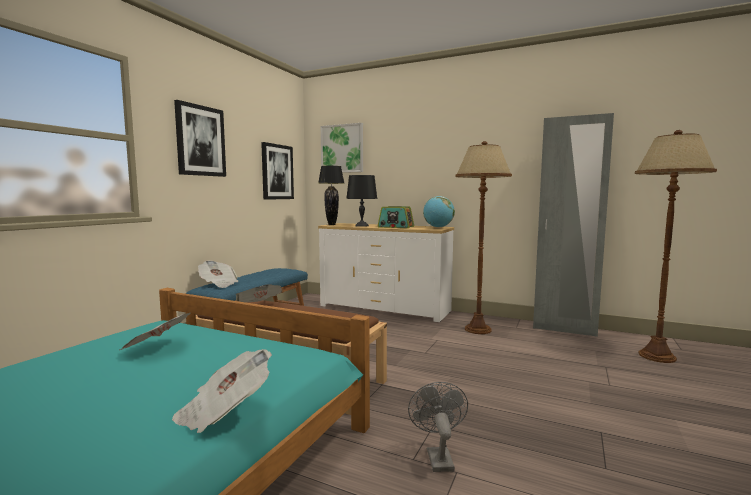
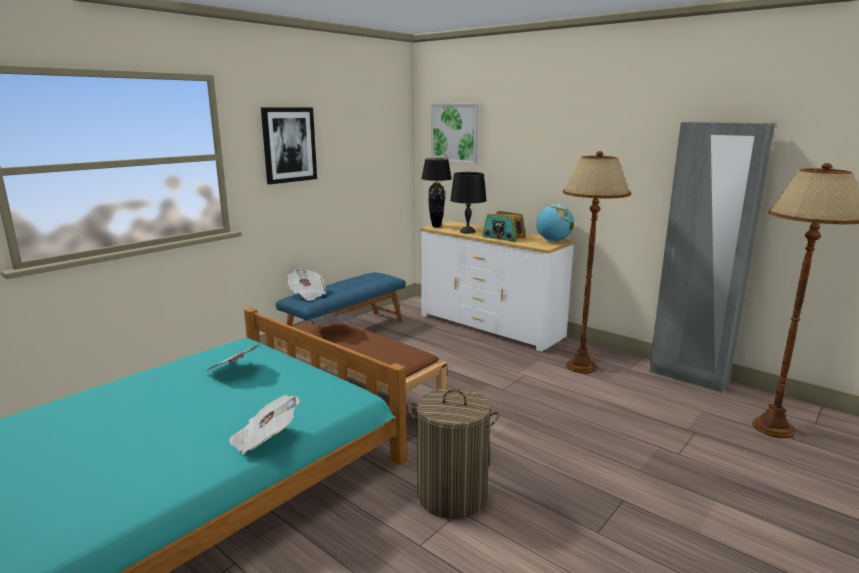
camera: 15 degrees right, 10 degrees up
picture [261,142,294,200] -> none
grey fan [408,382,468,472] -> laundry basket [408,388,500,519]

